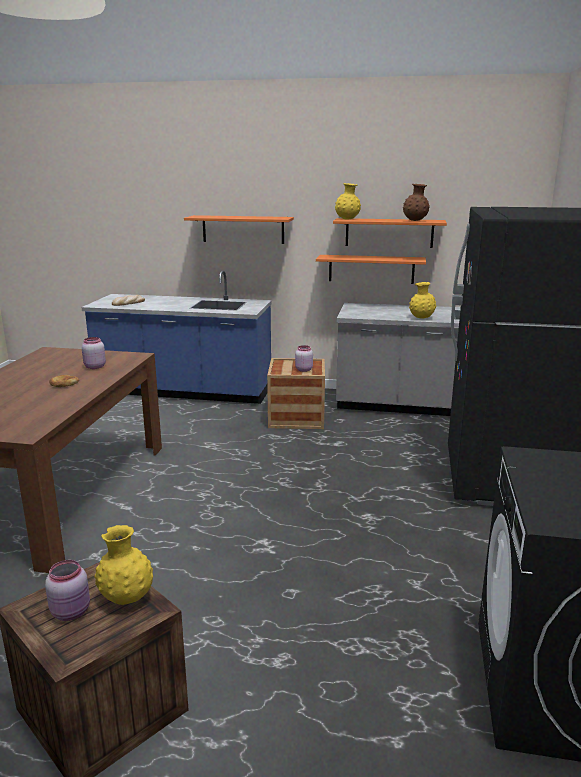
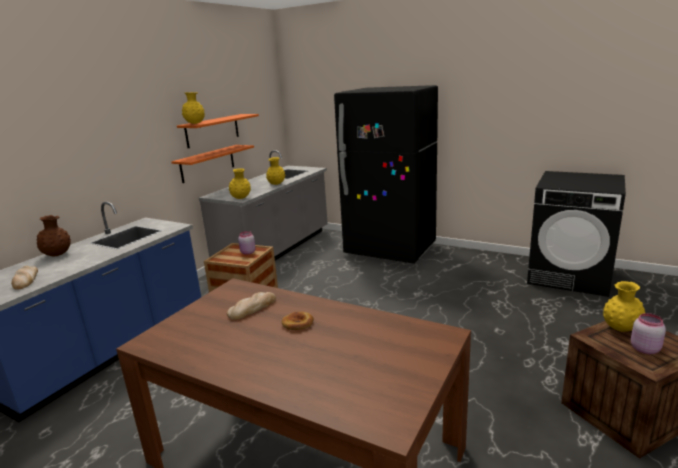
camera: 70 degrees left, 0 degrees up
pink jar [82,337,106,369] -> bread [227,292,276,320]
orange shelf [184,215,294,244] -> none
brown vase [403,184,430,221] -> brown vase moved to [37,215,71,256]
none -> yellow vase [229,168,251,199]

